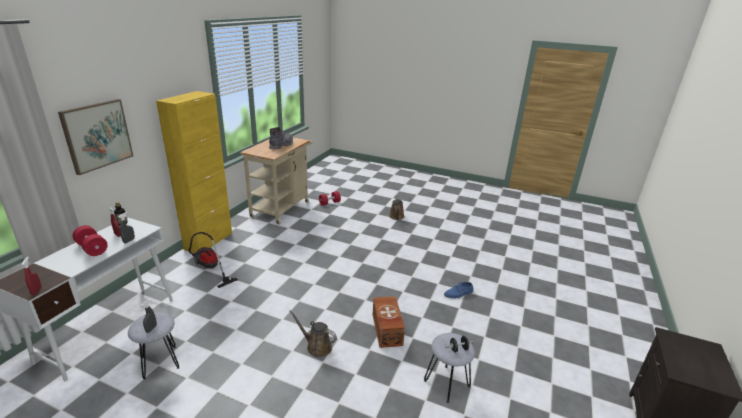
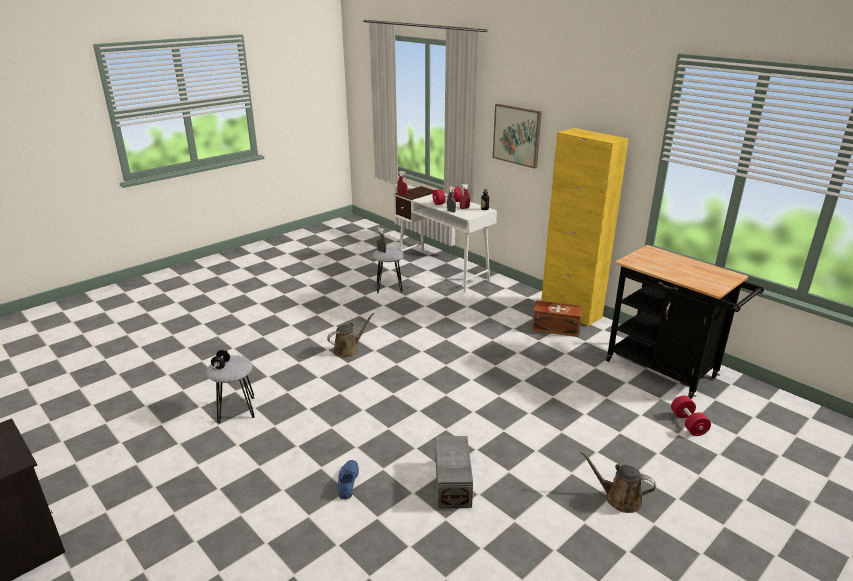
camera: 115 degrees right, 0 degrees up
vacuum cleaner [189,232,238,288] -> none
beige cart [240,138,312,225] -> black cart [606,245,764,399]
grey boot [269,127,293,150] -> none
brown storage box [373,296,405,348] -> brown storage box moved to [532,300,582,337]
none -> grey storage box [436,436,473,508]

